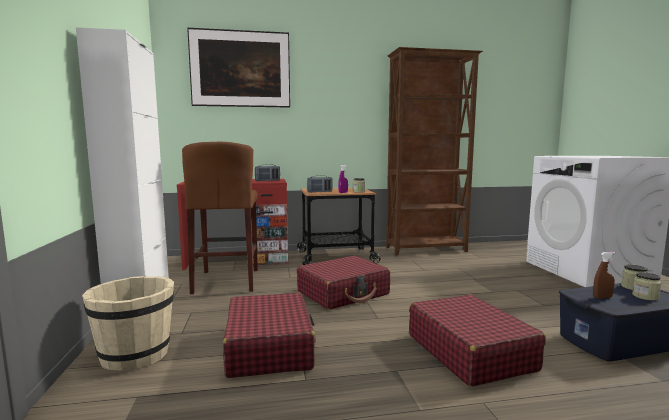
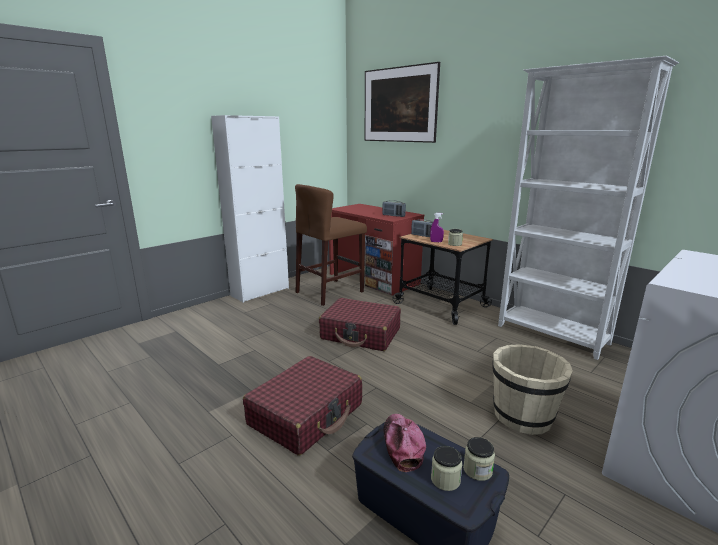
camera: 55 degrees right, 10 degrees up
beige bucket [82,276,174,370] -> beige bucket moved to [492,344,573,435]
red suitcase [223,292,316,378] -> none
brown bookcase [386,47,483,255] -> white bookcase [498,56,679,360]
brown spray bottle [593,252,615,298] -> cap [383,414,426,472]

